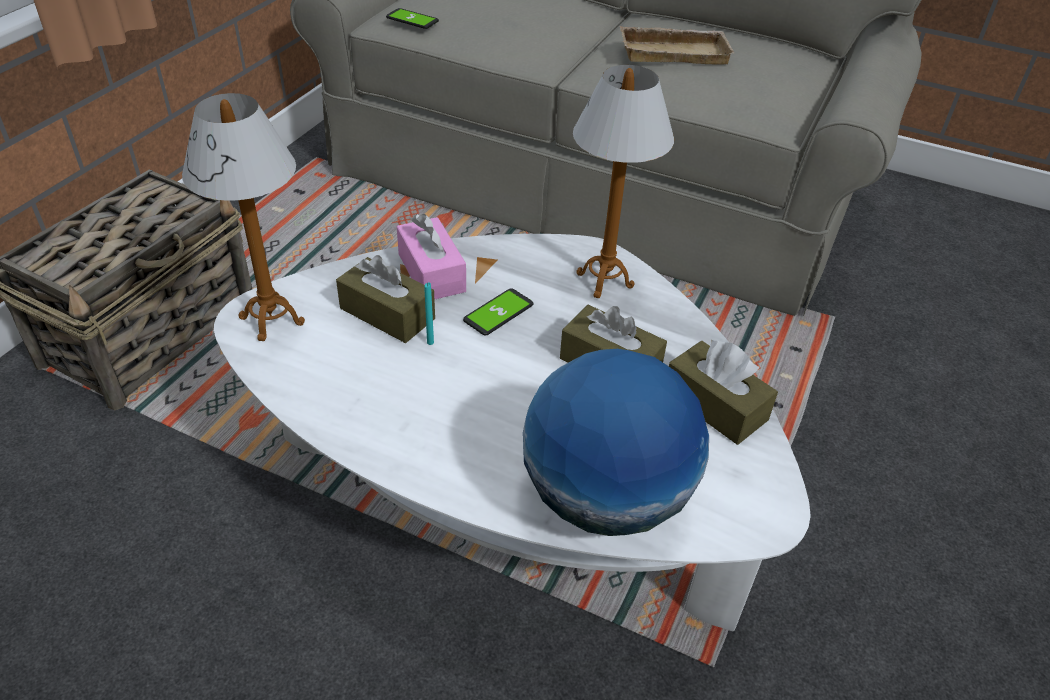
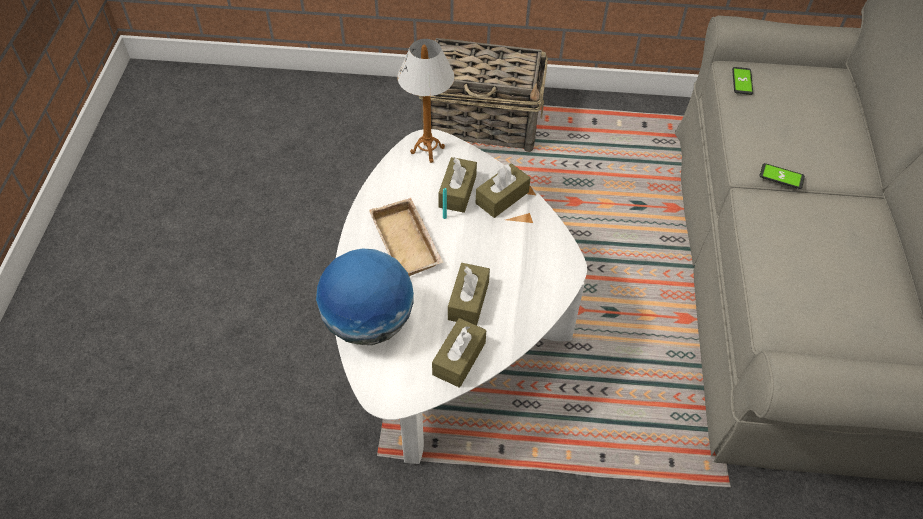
camera: 70 degrees right, 10 degrees up
pink tissue box [397,214,466,300] -> brown tissue box [476,163,531,218]
phone [463,288,533,335] -> phone moved to [760,163,805,189]
table lamp [573,65,674,298] -> none
beige tray [620,26,735,65] -> beige tray moved to [369,198,443,277]

